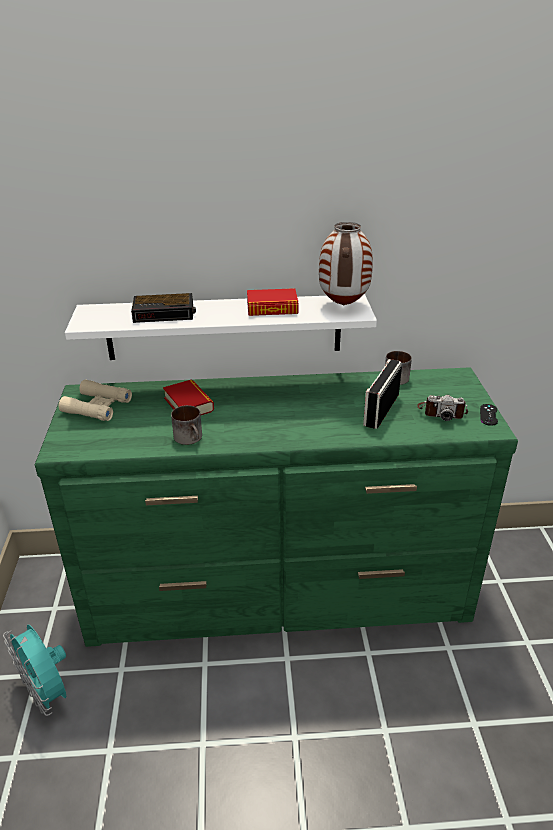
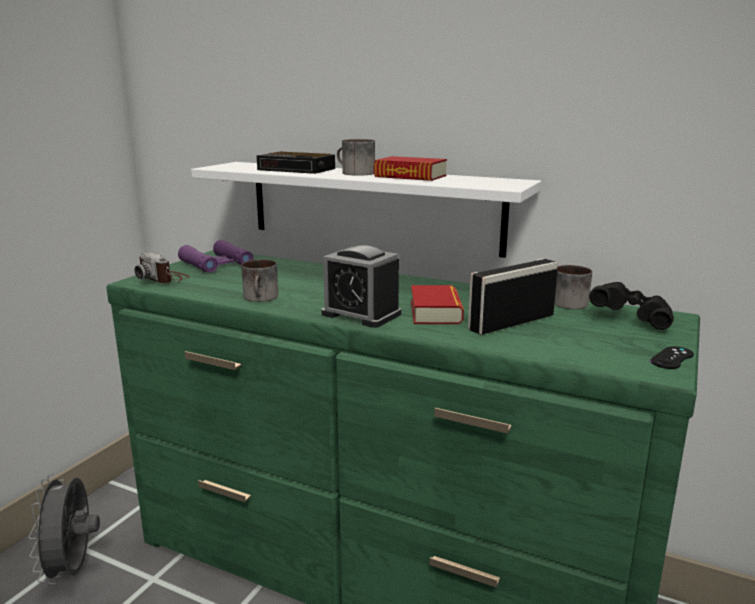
camera: 30 degrees right, 15 degrees down
turquoise fan [3,625,66,716] -> grey fan [28,473,100,585]
beige binoculars [58,379,132,421] -> purple binoculars [178,240,253,273]
book [163,380,214,415] -> book moved to [411,285,464,324]
vase [319,222,373,305] -> none
camera [417,395,468,421] -> camera moved to [135,252,189,283]
none -> alarm clock [321,245,401,328]
none -> mug [337,139,375,176]
none -> black binoculars [589,282,674,330]

